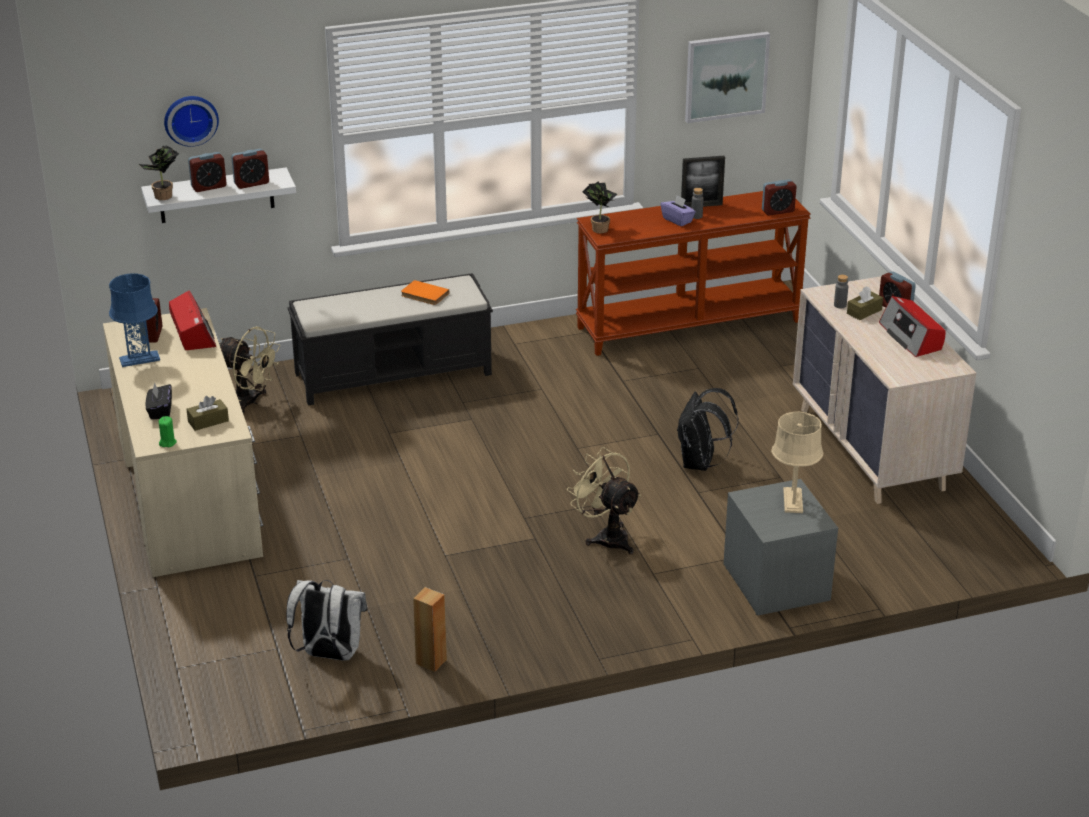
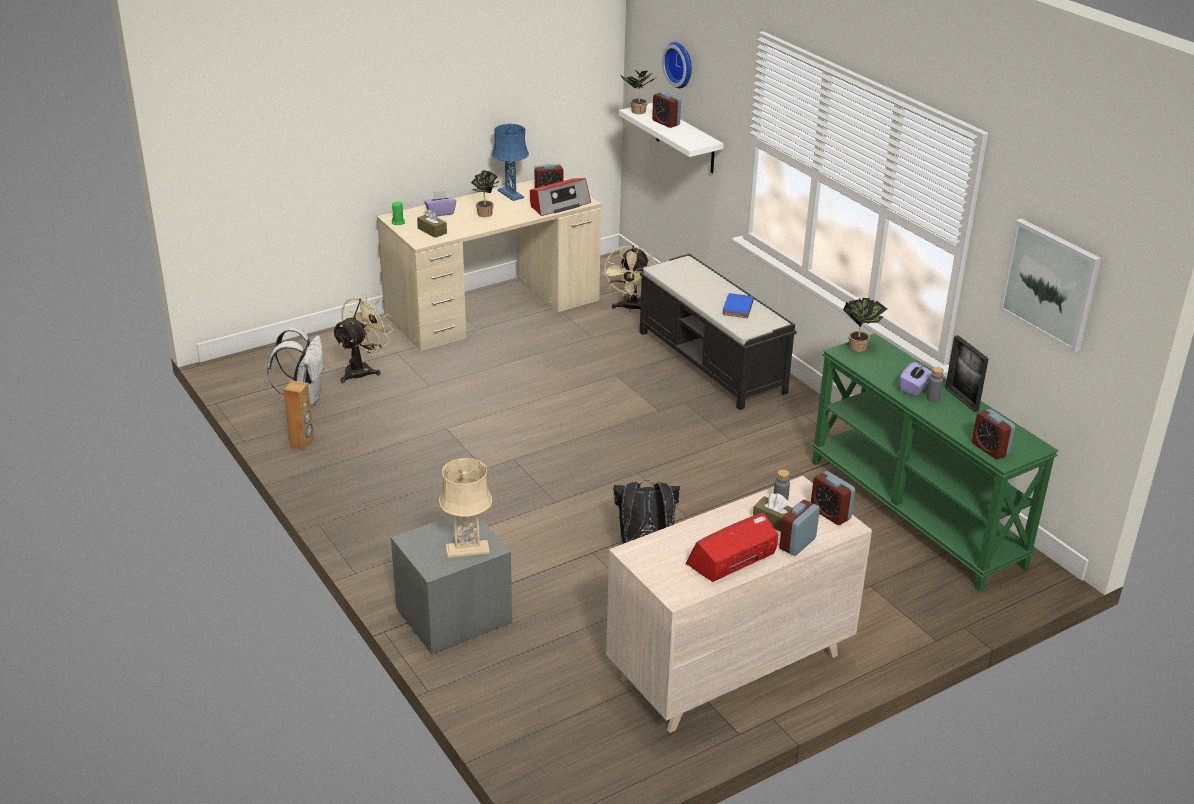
camera: 75 degrees right, 0 degrees up
black tissue box [146,382,172,419] -> purple tissue box [424,191,456,217]
alarm clock [231,149,269,189] -> alarm clock moved to [811,471,855,525]
orange book [401,280,449,305] -> blue book [723,293,754,318]
beige fan [567,447,641,554] -> beige fan moved to [332,294,394,383]
brown console table [576,191,811,356] -> green console table [812,333,1058,591]
none -> potted plant [471,170,499,217]

